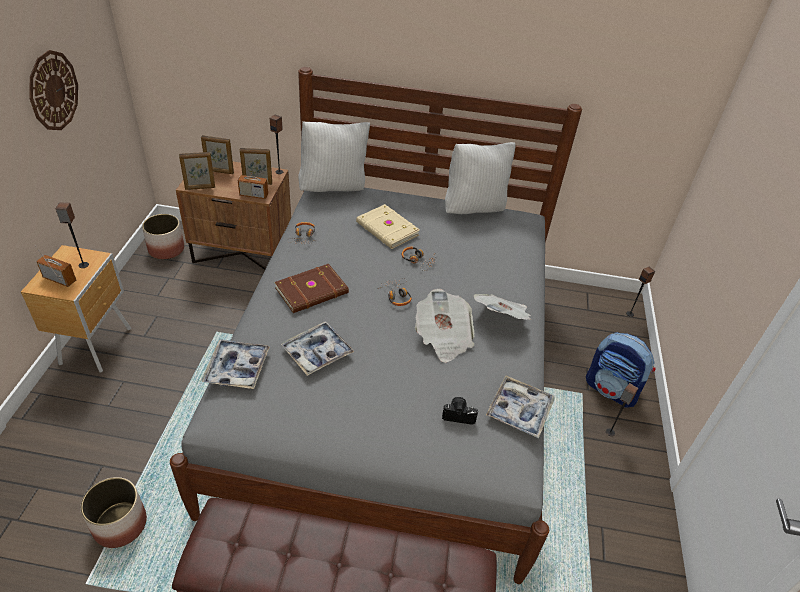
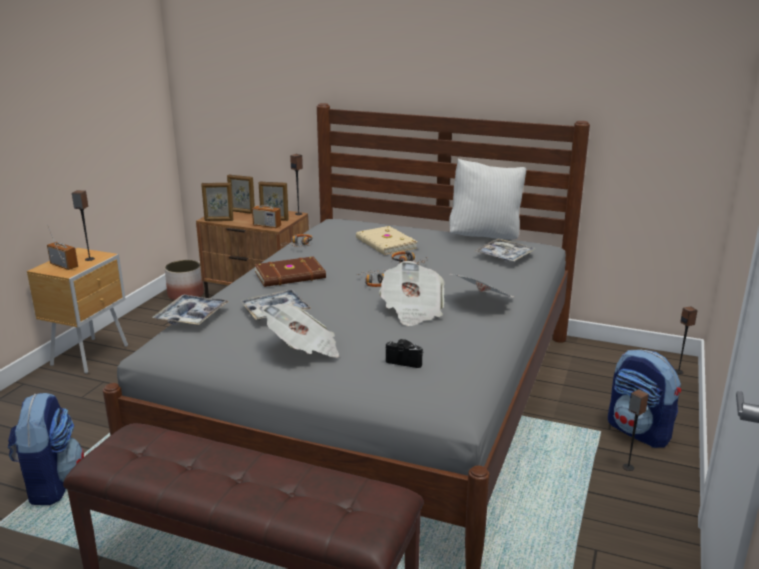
camera: 15 degrees right, 20 degrees down
wall clock [29,50,78,130] -> none
planter [80,477,147,548] -> backpack [7,393,84,505]
white pillow [298,121,370,192] -> none
tray [486,375,555,438] -> tray moved to [475,239,536,262]
none -> newspaper [262,304,339,358]

